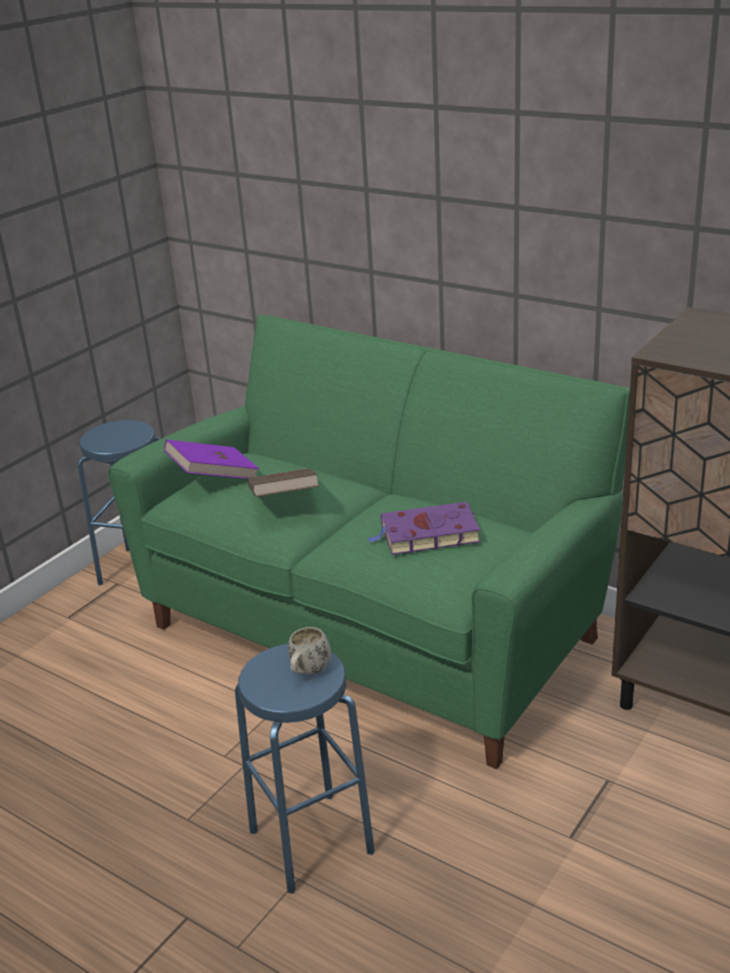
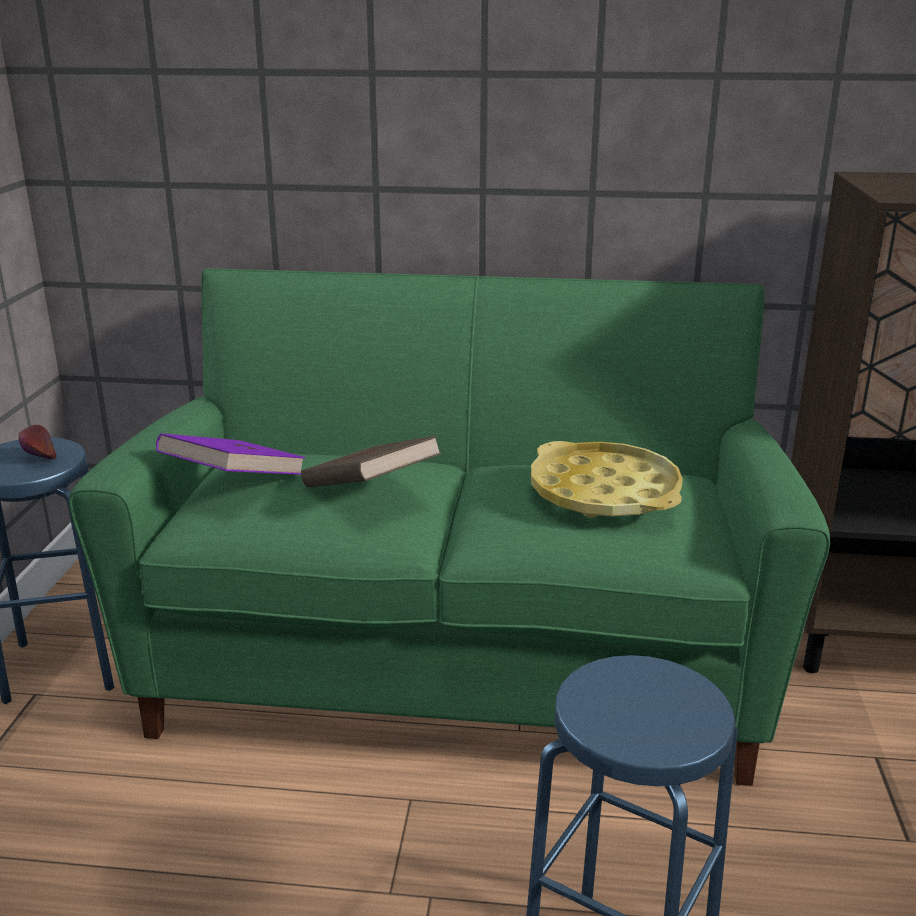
camera: 30 degrees left, 5 degrees down
white mug [288,627,331,674] -> none
purple book [367,502,480,555] -> yellow tray [531,441,683,518]
none -> apple [18,425,56,459]

